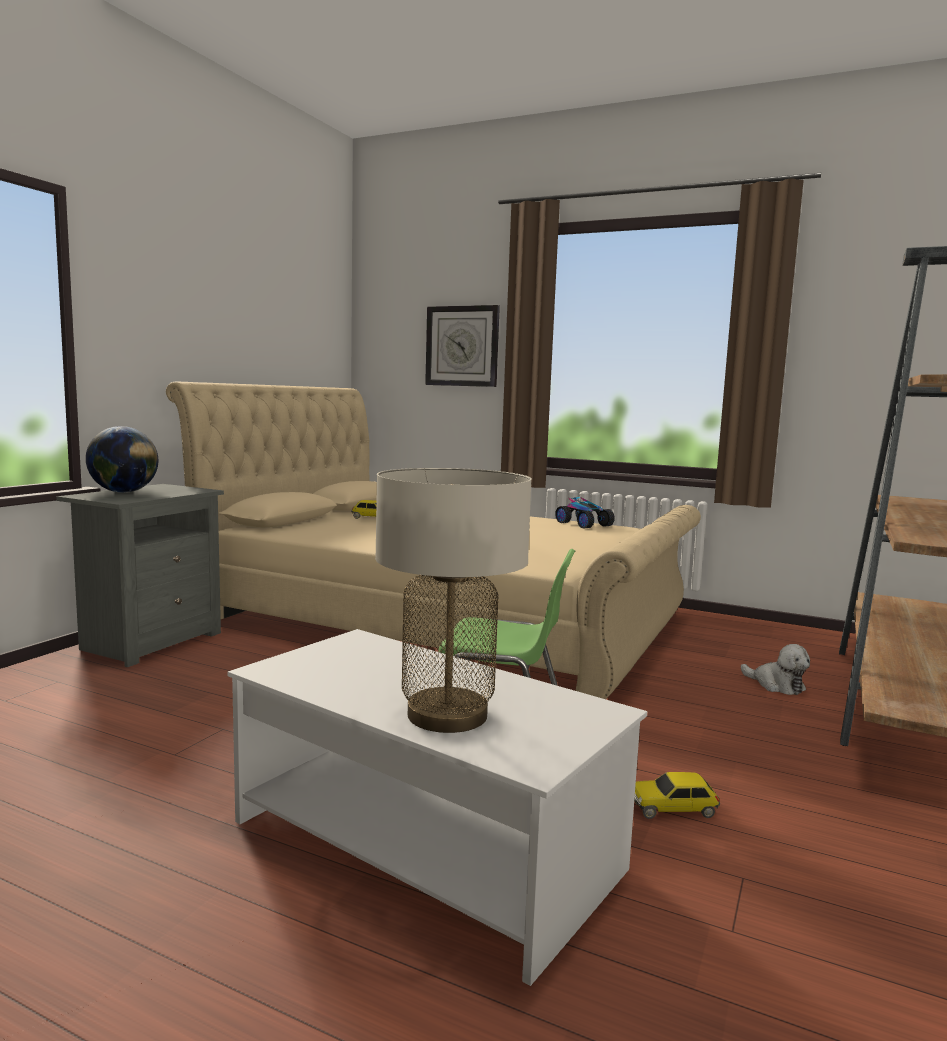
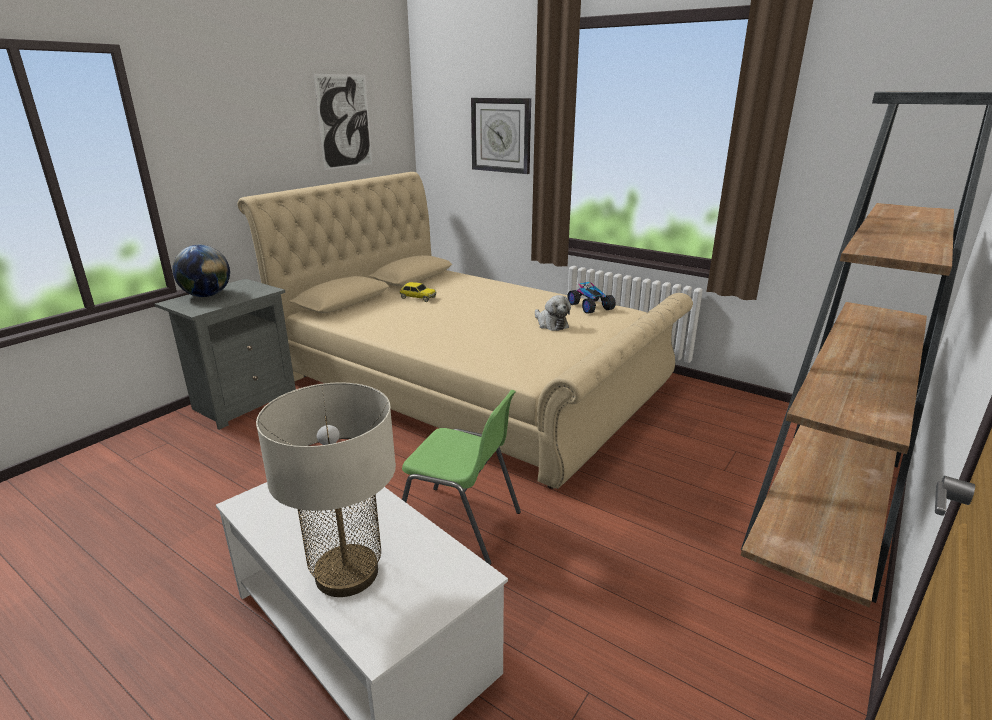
camera: 10 degrees right, 15 degrees up
toy car [634,772,720,819] -> none
plush toy [741,644,810,695] -> plush toy moved to [535,295,571,331]
none -> picture [314,74,372,170]

